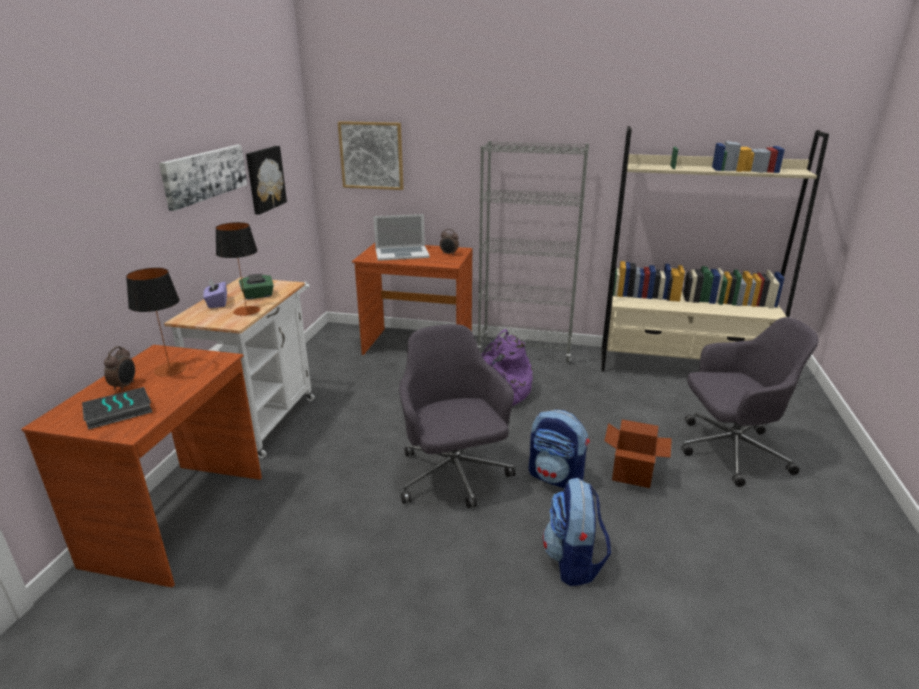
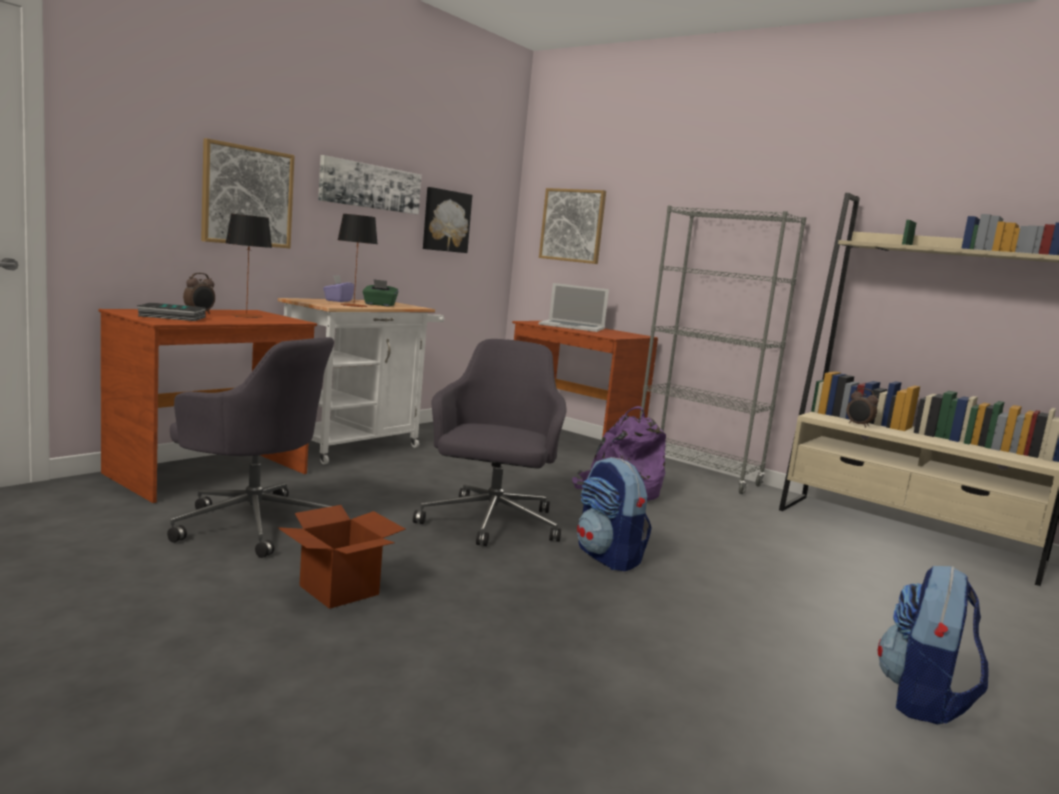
camera: 25 degrees right, 15 degrees down
alarm clock [440,229,459,256] -> alarm clock moved to [847,388,878,428]
backpack [543,478,611,586] -> backpack moved to [878,566,989,724]
cardboard box [604,420,672,488] -> cardboard box moved to [278,505,406,609]
grey office chair [682,317,818,487] -> grey office chair moved to [167,337,334,558]
none -> picture [201,138,295,248]

